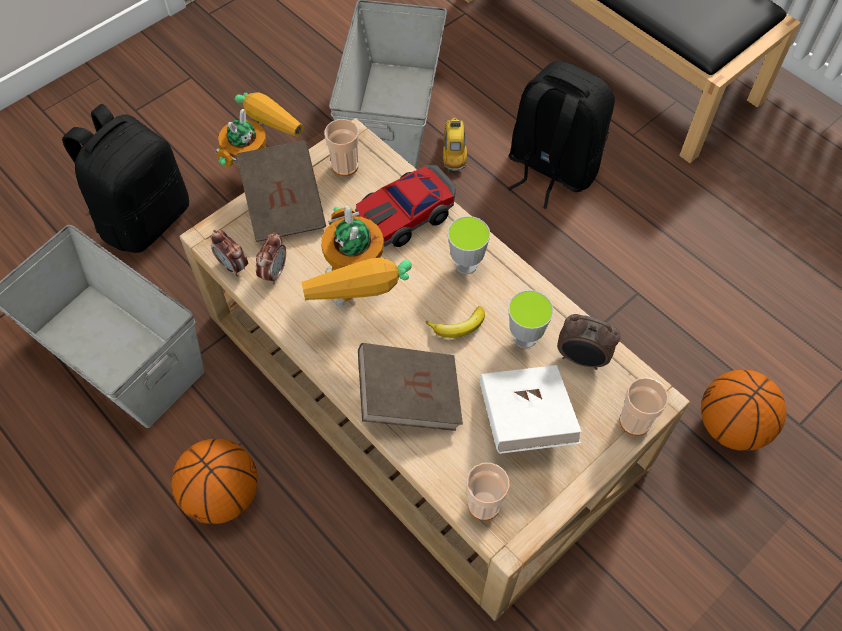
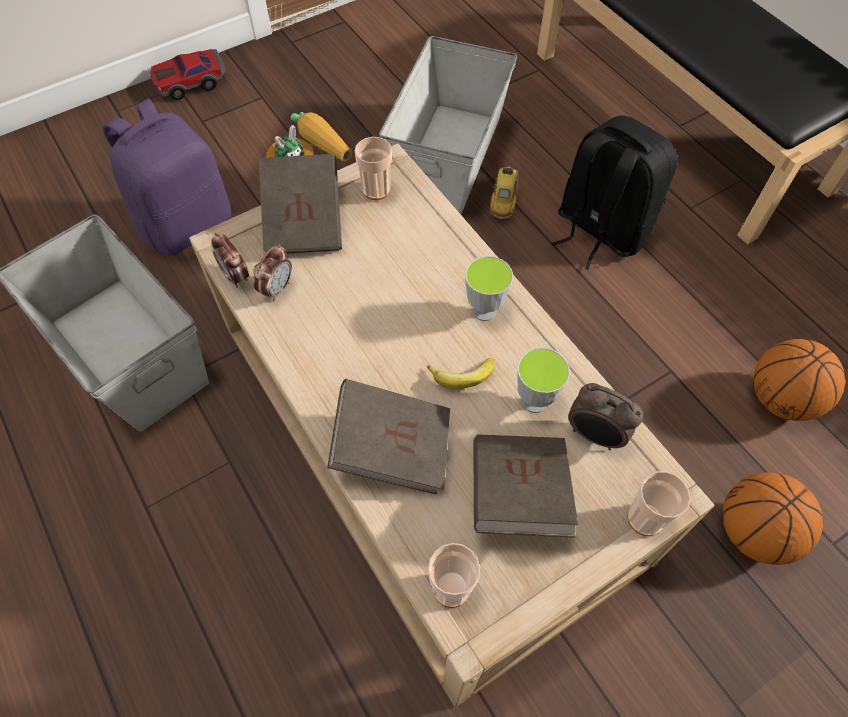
camera: 10 degrees right, 0 degrees up
black backpack [62,104,189,253] -> purple backpack [102,99,231,256]
basketball [171,439,258,524] -> basketball moved to [754,339,845,421]
toy robot [302,206,412,306] -> none
toy car [355,165,456,247] -> toy car moved to [150,49,226,100]
white book [479,365,581,454] -> brown book [473,434,578,538]

